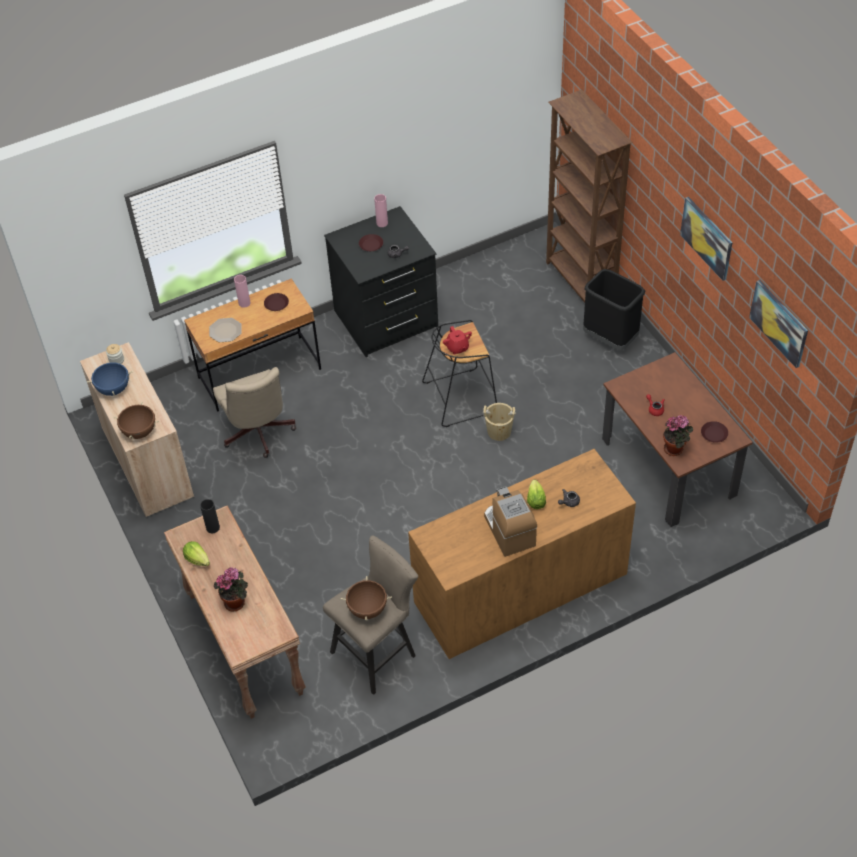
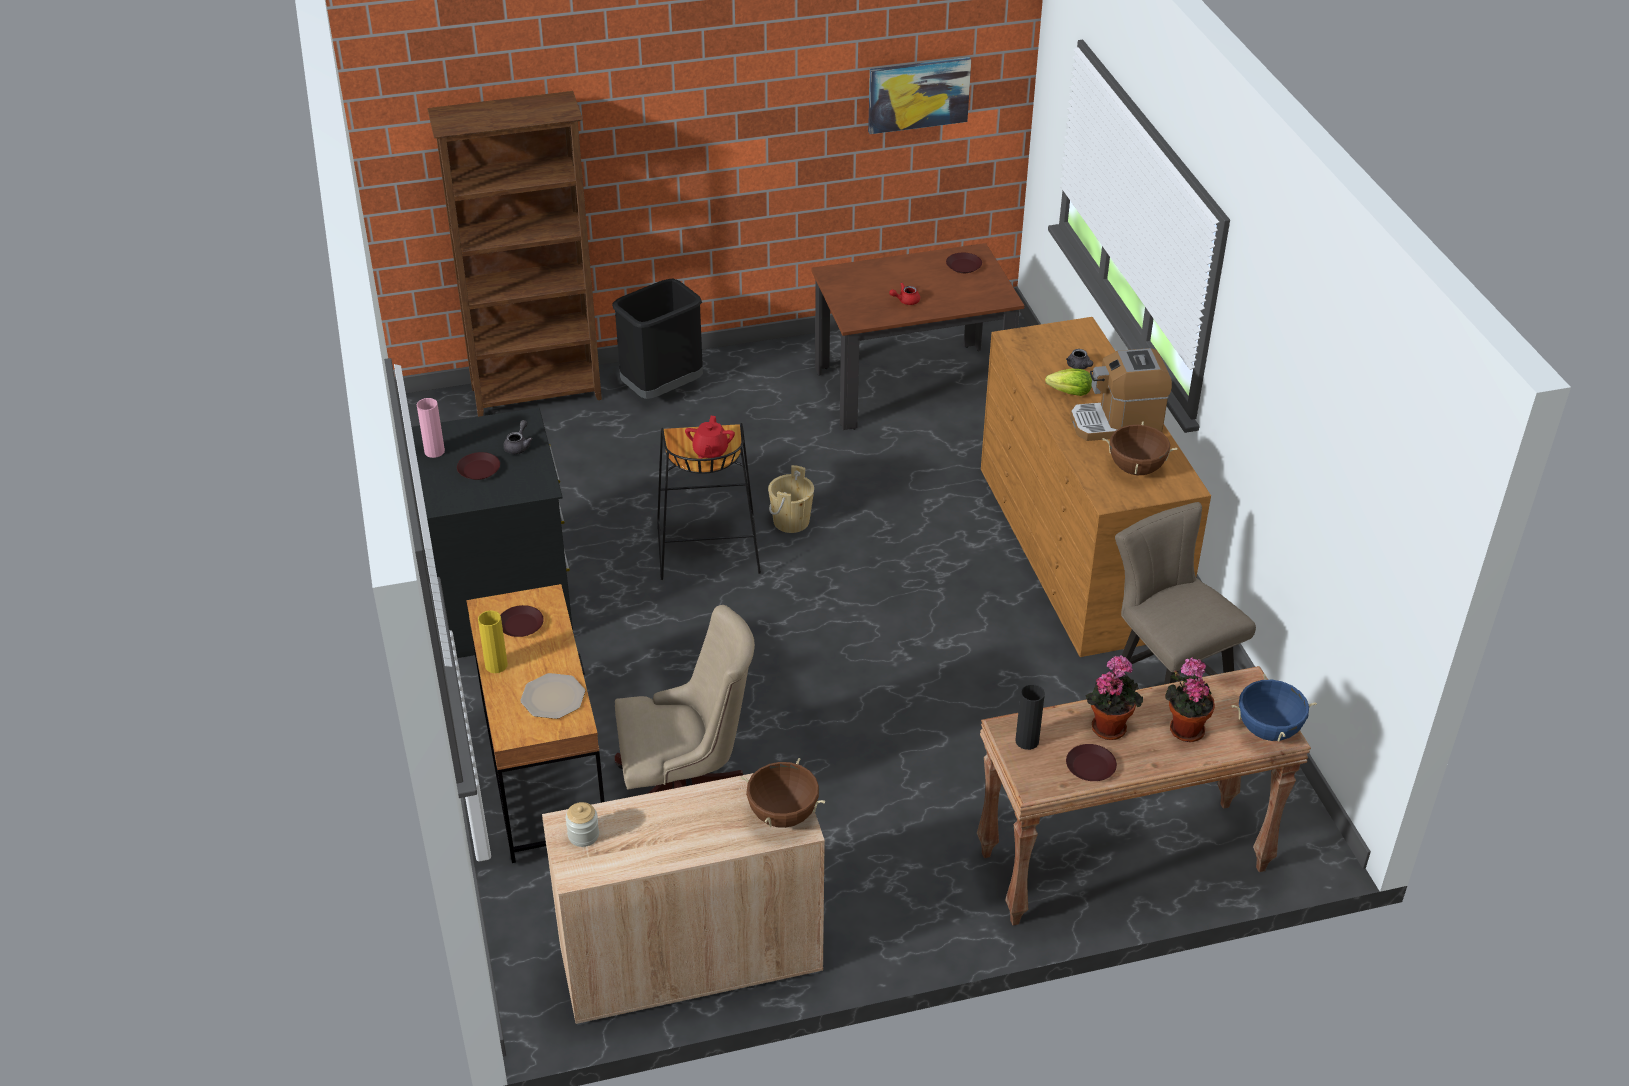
camera: 80 degrees left, 10 degrees down
blue cooking pot [87,360,133,396] -> blue cooking pot moved to [1231,674,1317,742]
lettuce [183,541,210,566] -> brown plate [1066,744,1117,781]
pink vase [234,275,250,308] -> yellow vase [478,610,508,673]
brown cooking pot [341,576,392,621] -> brown cooking pot moved to [1102,422,1178,475]
red teapot [443,326,472,355] -> red teapot turned 105 degrees clockwise [685,416,735,458]
potted plant [663,415,693,456] -> potted plant moved to [1086,655,1143,740]
picture [680,197,732,281] -> none

